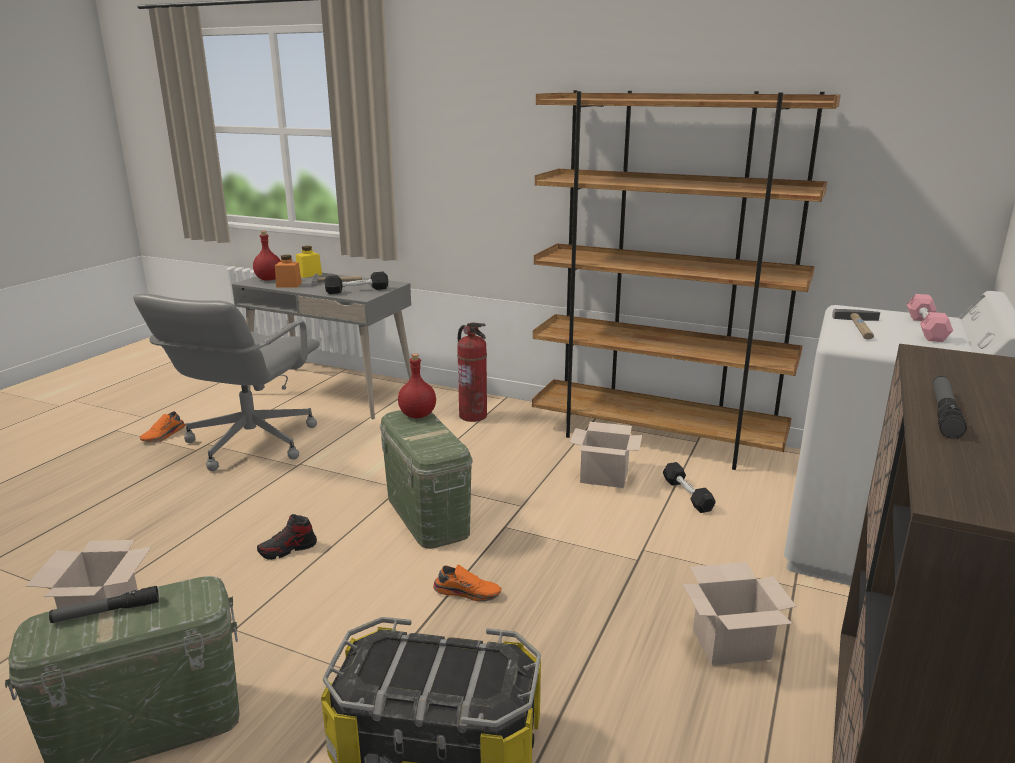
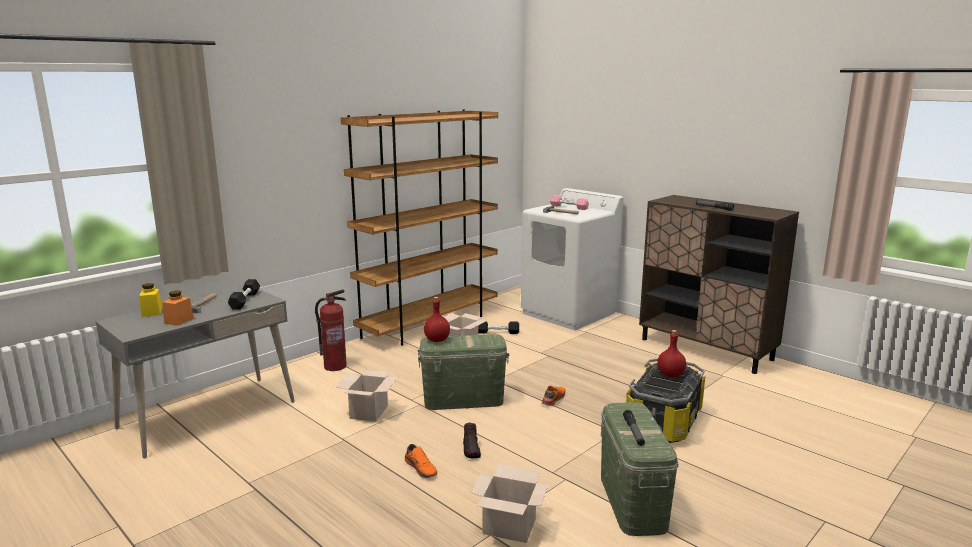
camera: 70 degrees left, 5 degrees down
grey office chair [133,294,320,471] -> none
orange shoe [140,411,186,442] -> orange shoe moved to [405,444,437,478]
red bottle [253,231,281,281] -> red bottle moved to [657,330,686,377]
cardboard box [682,562,796,666] -> cardboard box moved to [335,370,398,422]

